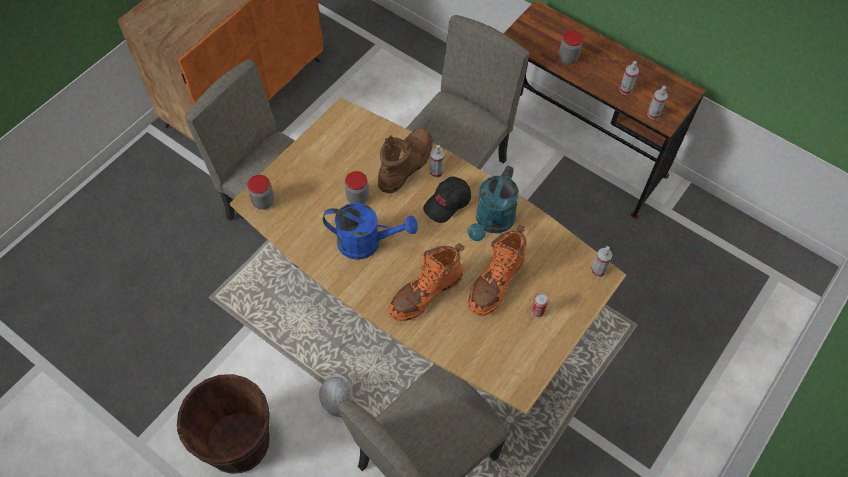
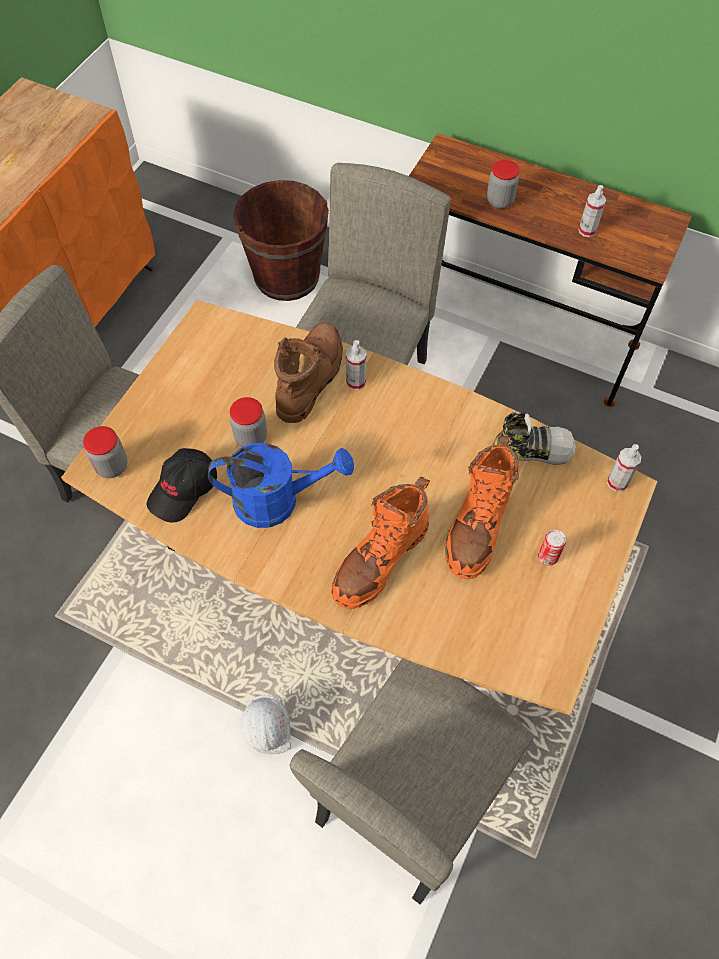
camera: 10 degrees left, 0 degrees up
brown bucket [177,374,270,474] -> brown bucket moved to [233,180,329,301]
black cap [423,176,471,223] -> black cap moved to [147,448,217,523]
turquoise watering can [468,166,519,241] -> none
spray bottle [647,86,668,120] -> none
none -> shoe [492,412,576,465]

